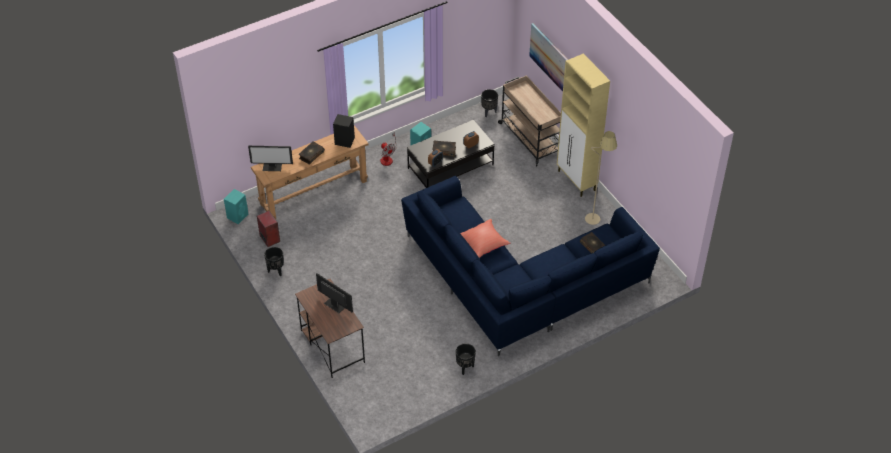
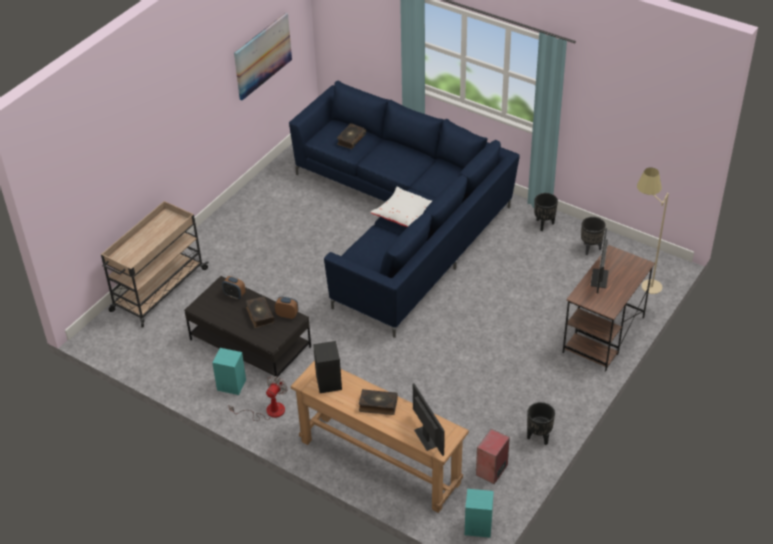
camera: 115 degrees left, 5 degrees down
red pillow [460,219,510,258] -> white pillow [370,187,432,227]
black planter [481,89,498,117] -> black planter moved to [581,217,606,255]
picture [529,23,569,92] -> picture moved to [234,13,292,100]
beige cabinet [557,54,610,197] -> none
beige floor lamp [585,131,617,225] -> beige floor lamp moved to [637,167,669,294]

